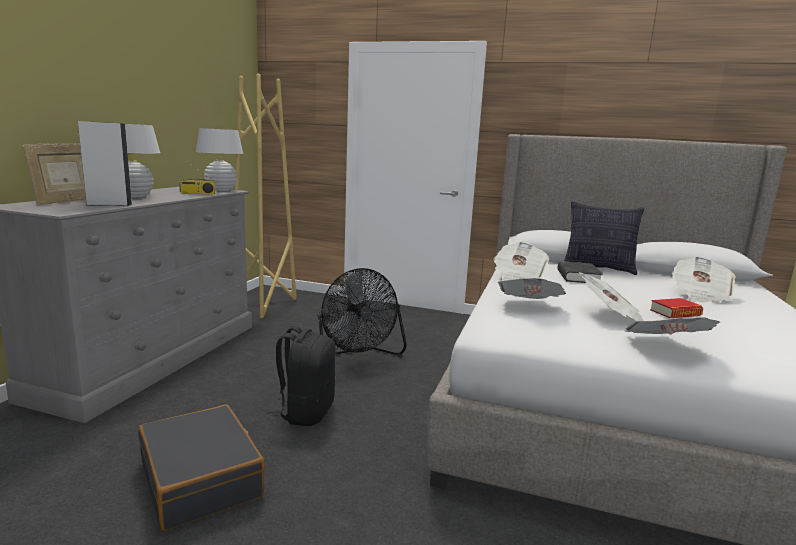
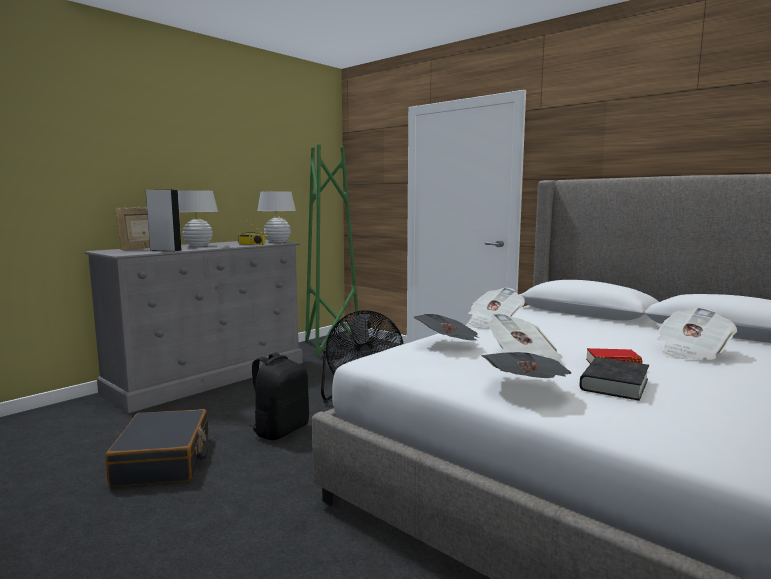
camera: 25 degrees right, 5 degrees down
yellow clothes rack [235,74,297,319] -> green clothes rack [305,143,358,357]
black book [557,261,603,283] -> black book moved to [580,357,649,401]
pillow [564,201,644,275] -> none

